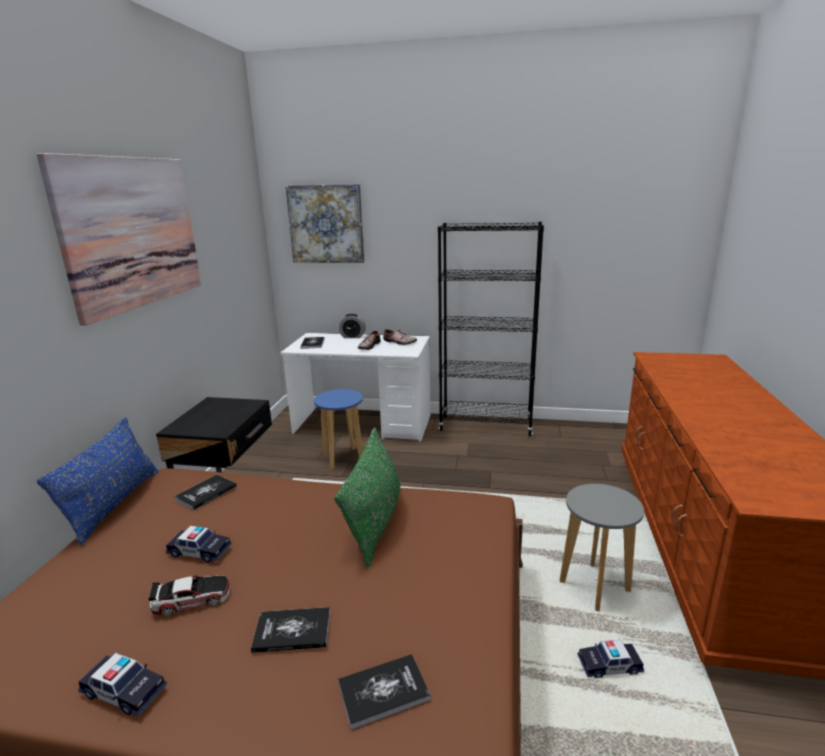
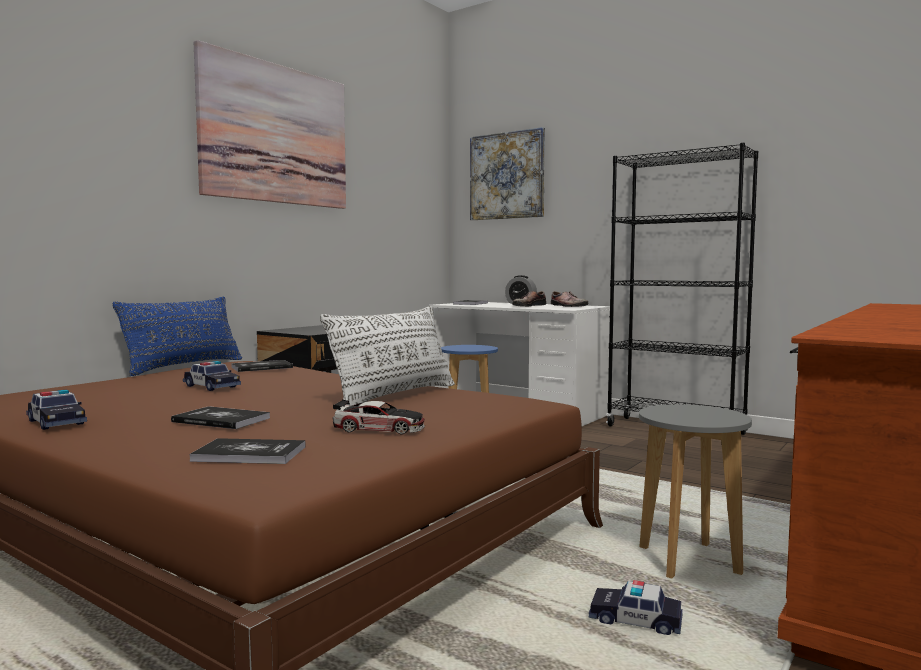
camera: 25 degrees right, 15 degrees down
toy car [148,575,230,616] -> toy car moved to [333,400,425,434]
green pillow [334,427,401,568] -> white pillow [320,306,455,406]

